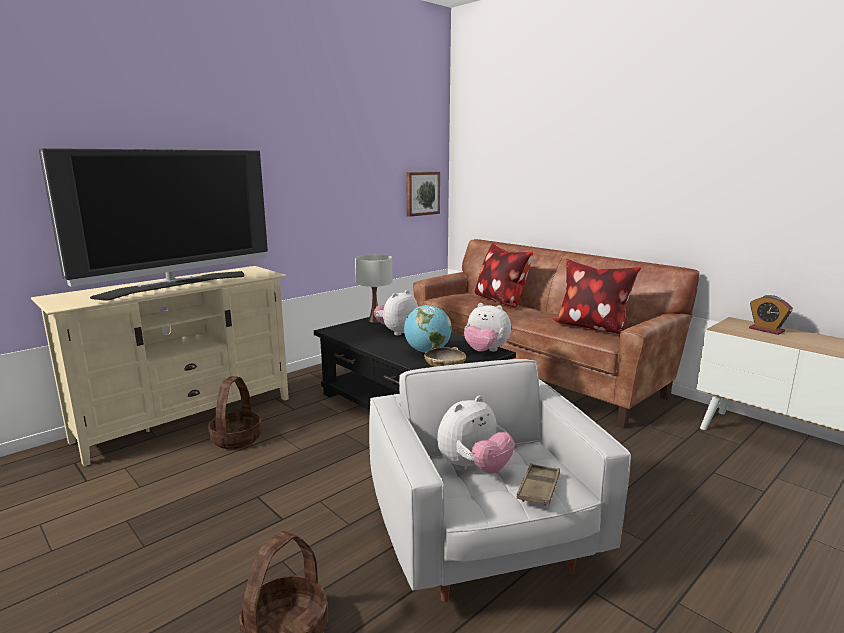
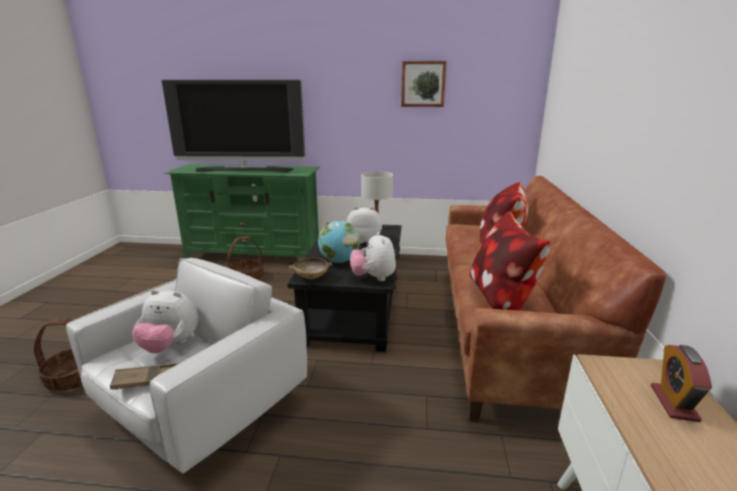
camera: 50 degrees right, 5 degrees up
beige tv stand [31,266,289,466] -> green tv stand [165,164,320,259]
picture [406,172,440,217] -> picture moved to [401,61,446,107]

